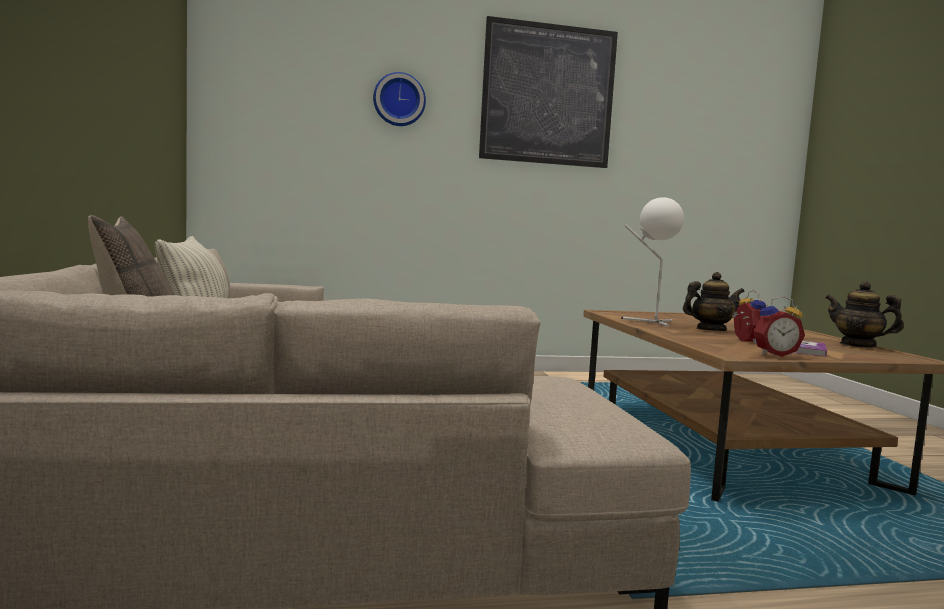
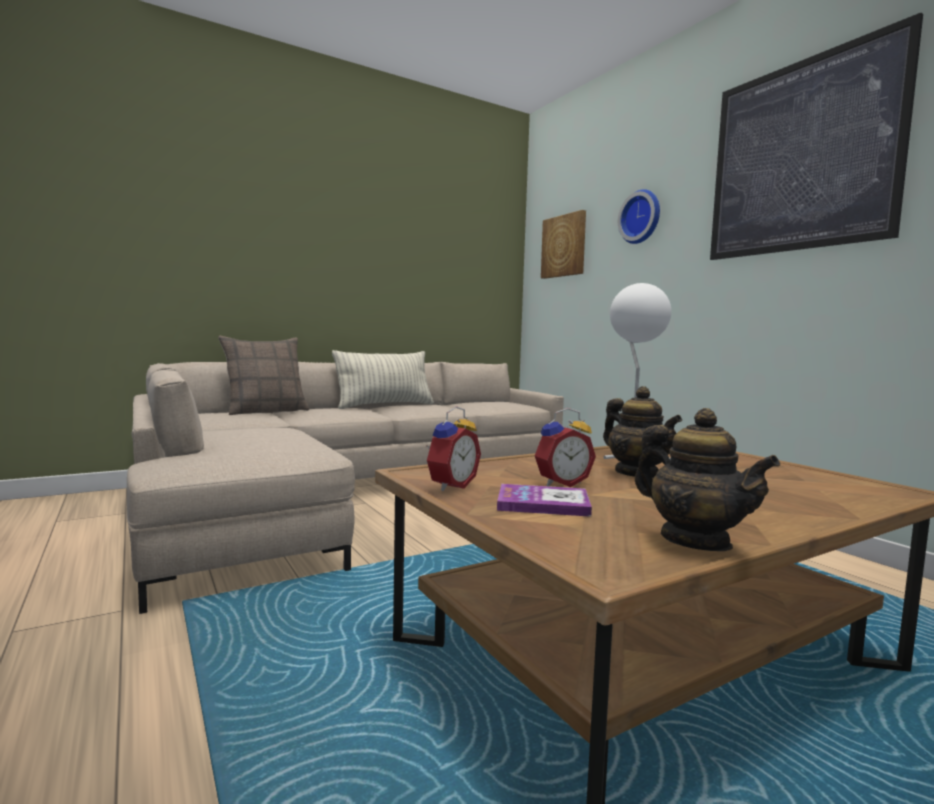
camera: 70 degrees right, 0 degrees up
alarm clock [753,296,805,357] -> alarm clock turned 120 degrees counterclockwise [426,406,481,491]
teapot [825,281,904,348] -> teapot turned 120 degrees clockwise [635,408,780,551]
none -> picture [541,210,586,279]

